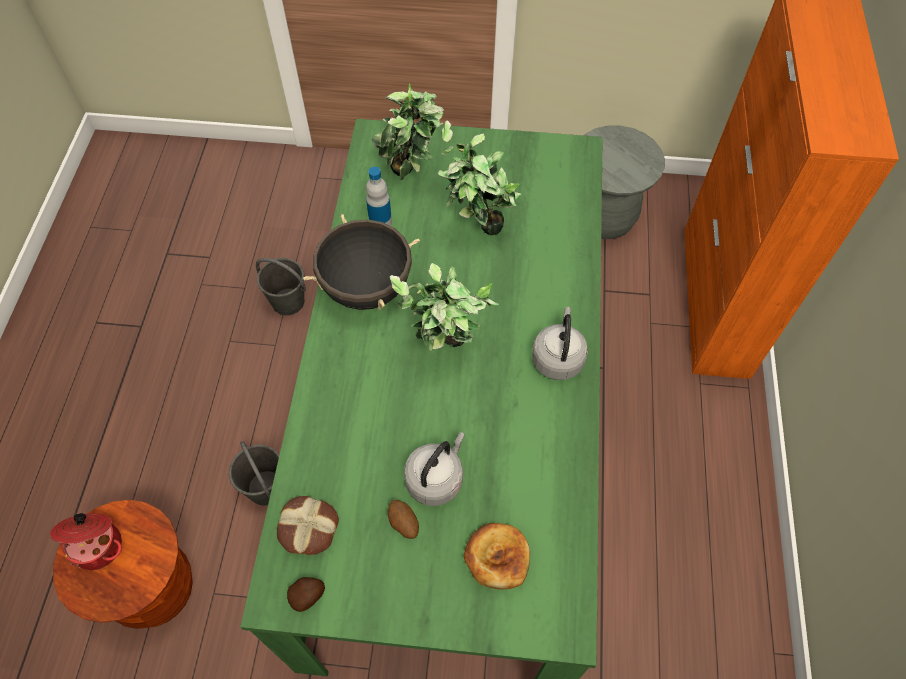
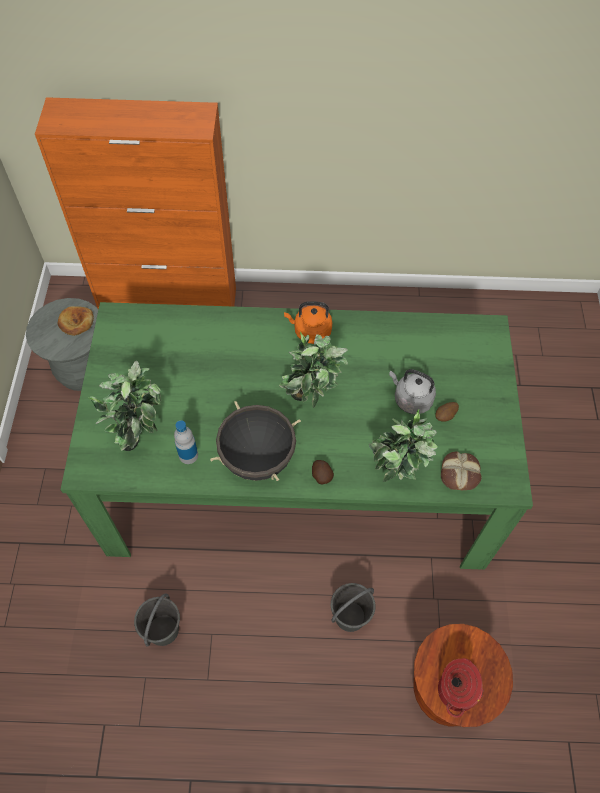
camera: 95 degrees left, 0 degrees up
potato [287,577,325,612] -> potato moved to [312,460,334,484]
potted plant [438,120,522,235] -> potted plant moved to [369,410,438,482]
bread [464,523,530,590] -> bread moved to [58,306,94,336]
grey kettle [532,307,588,380] -> orange kettle [284,301,332,344]

